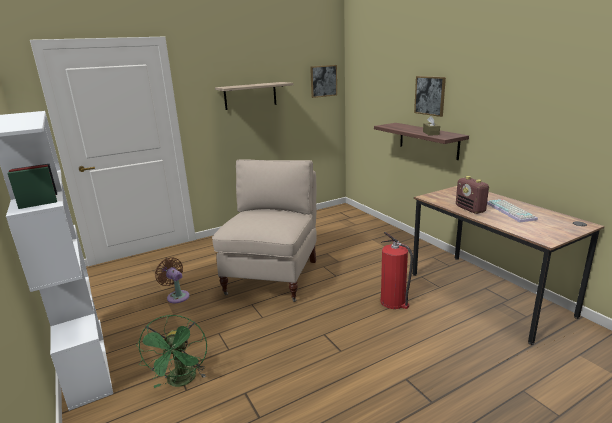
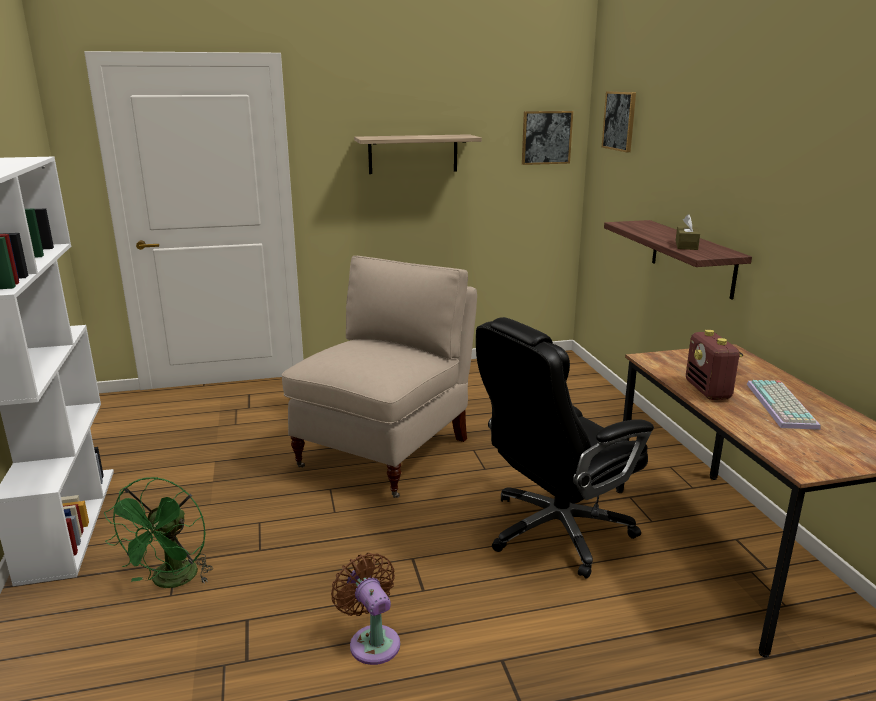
camera: 15 degrees right, 0 degrees up
brown fan [155,257,190,303] -> brown fan moved to [331,553,400,665]
fire extinguisher [380,232,413,309] -> black office chair [476,317,654,579]
picture [414,76,446,117] -> picture moved to [602,91,636,152]

